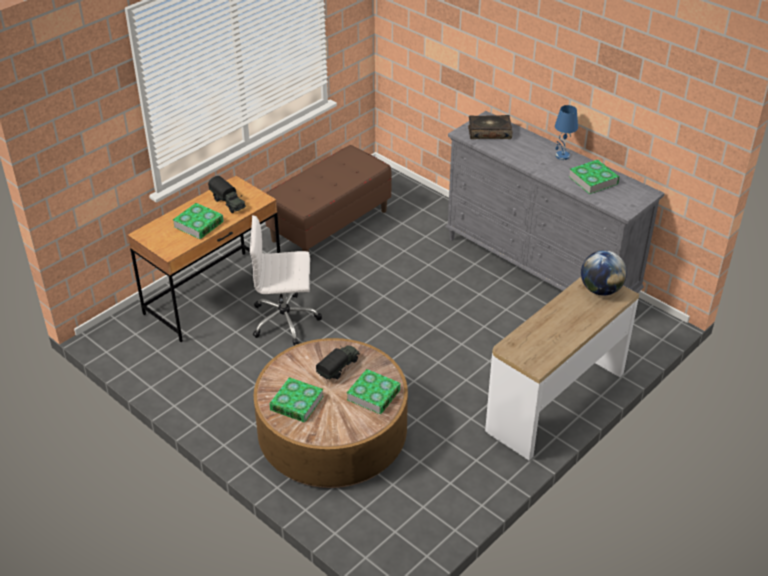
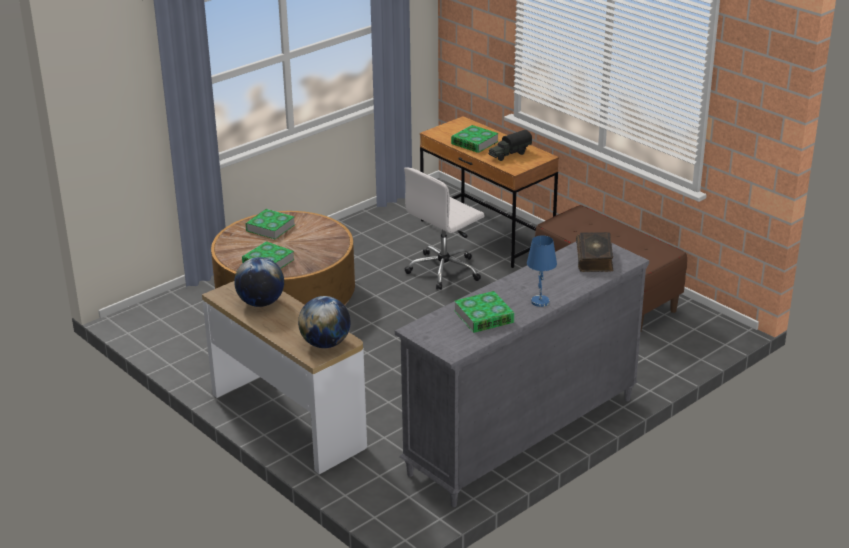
camera: 95 degrees right, 10 degrees down
white office chair [250,215,322,346] -> white office chair turned 135 degrees counterclockwise [404,167,484,290]
toy truck [316,345,360,379] -> none
none -> globe [234,257,284,307]

